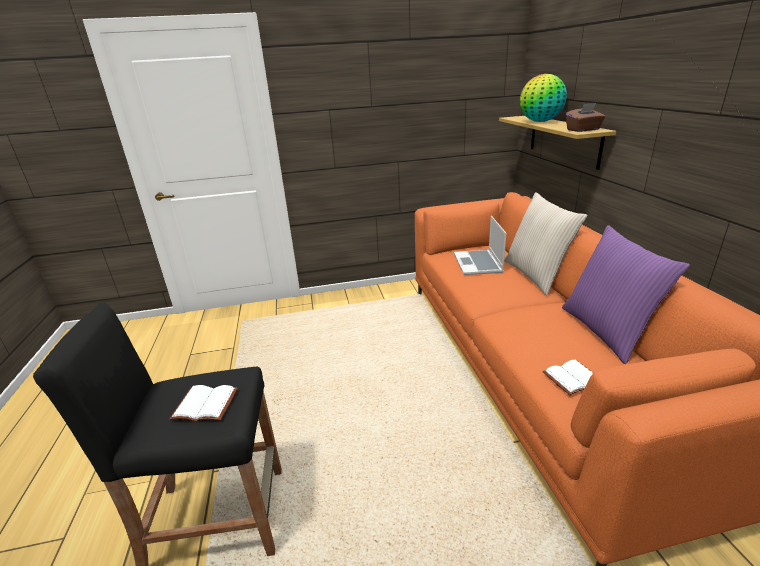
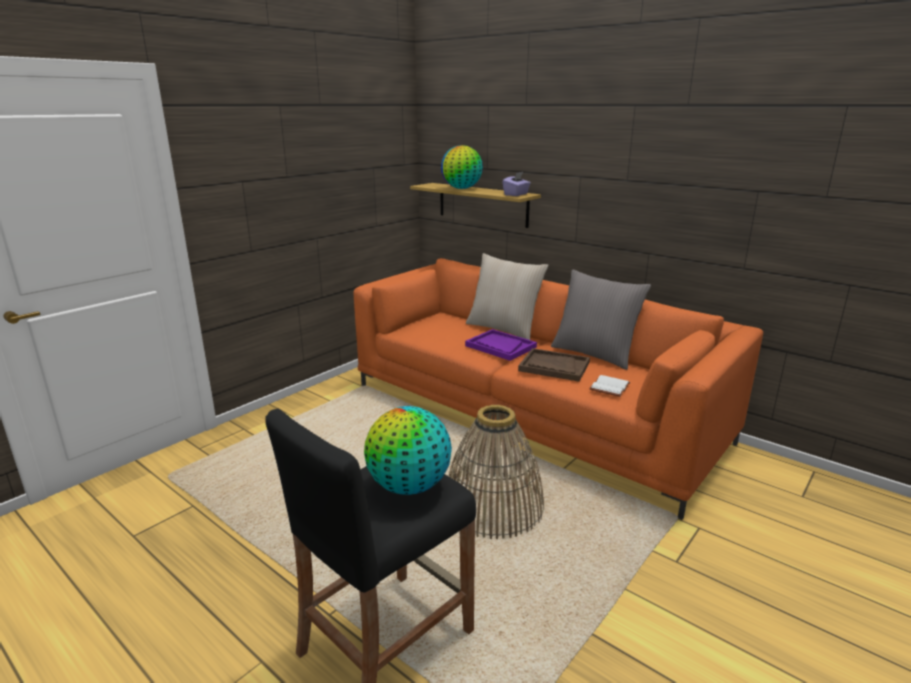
camera: 40 degrees left, 5 degrees down
white book [169,385,238,422] -> globe [364,406,452,495]
laptop [454,216,507,275] -> none
purple pillow [562,225,690,364] -> grey pillow [551,269,651,370]
brown tissue box [566,103,605,132] -> purple tissue box [502,172,531,196]
none -> basket [449,405,544,539]
none -> purple tray [465,329,537,361]
none -> brown tray [518,348,590,382]

